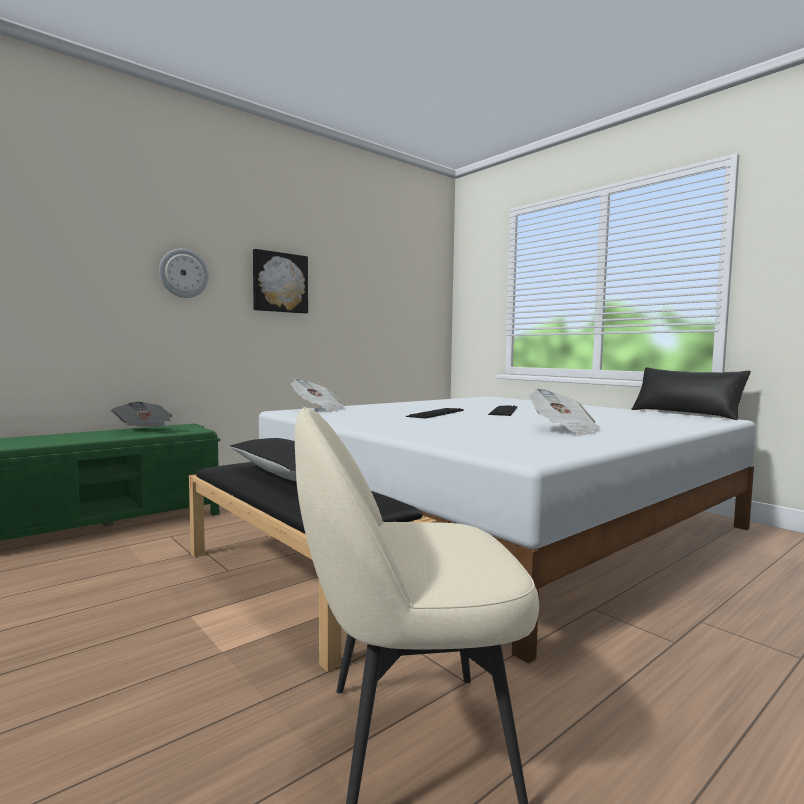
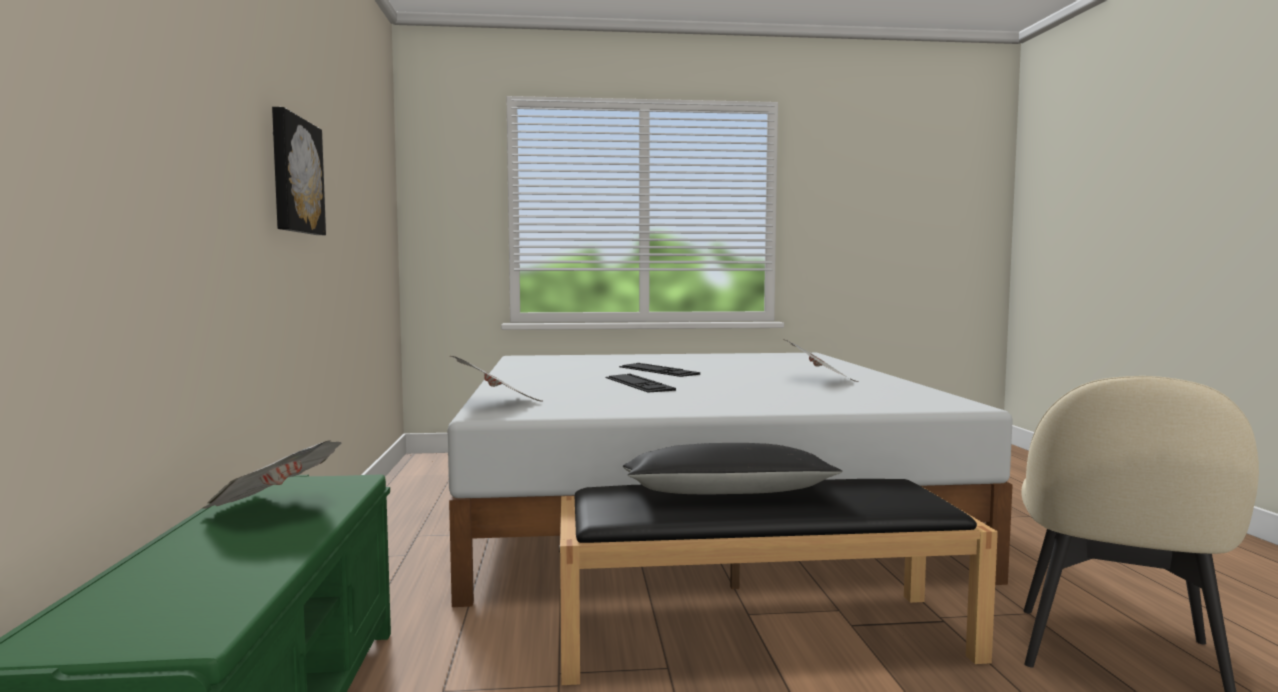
camera: 55 degrees left, 0 degrees up
wall clock [159,249,209,298] -> none
black pillow [631,367,751,420] -> none

